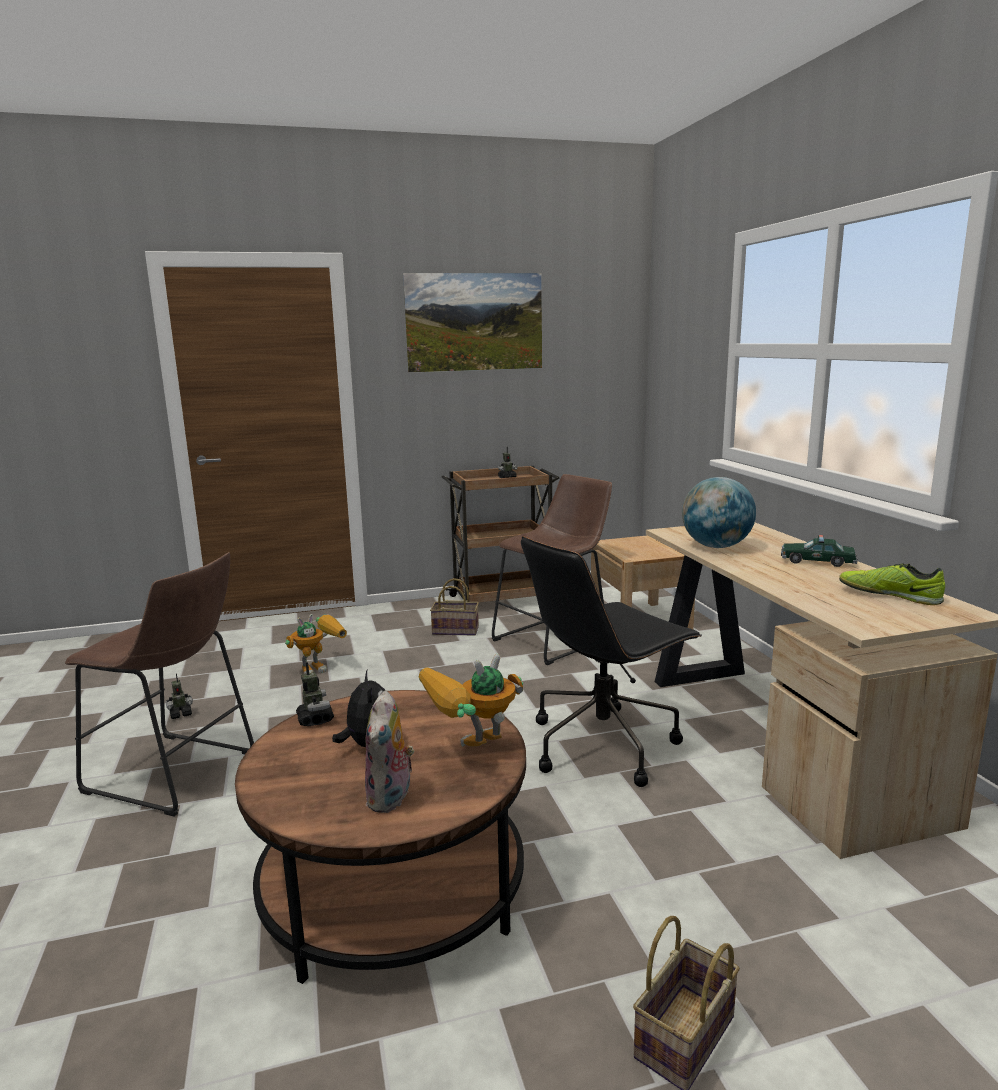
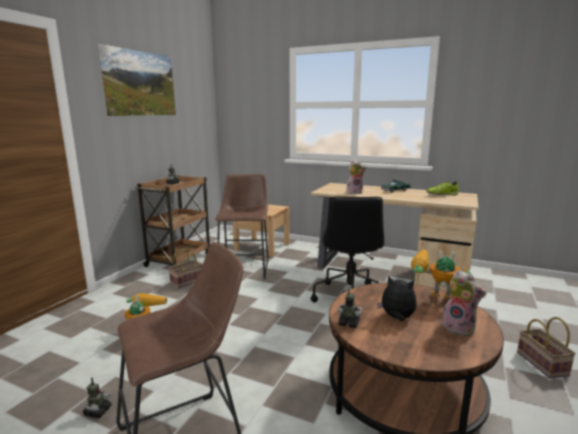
camera: 50 degrees left, 0 degrees up
toy robot [419,653,523,747] -> toy robot turned 105 degrees clockwise [411,250,470,299]
globe [682,477,756,548] -> plush toy [346,160,366,194]

